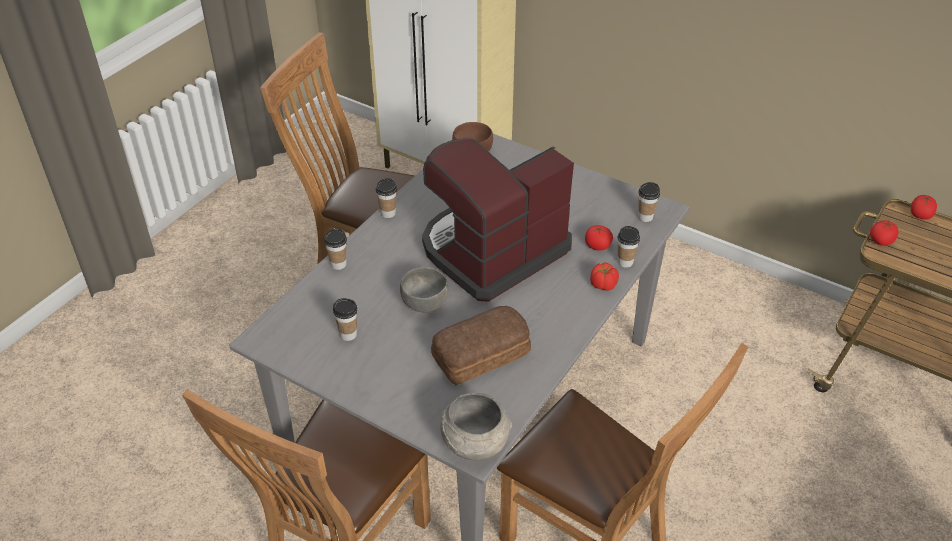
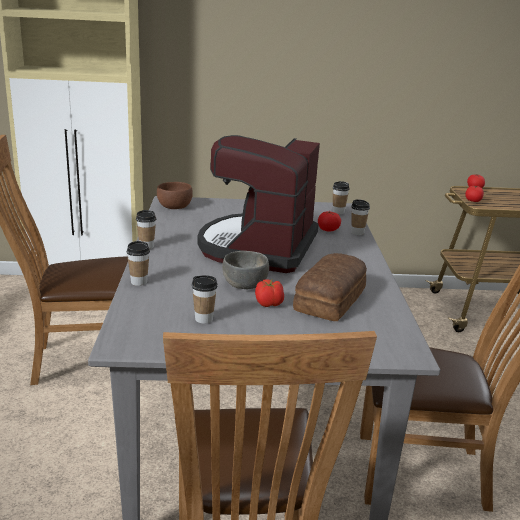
camera: 35 degrees left, 20 degrees down
grey bowl [440,393,512,461] -> none
tomato [590,262,619,291] -> tomato moved to [255,279,284,307]

